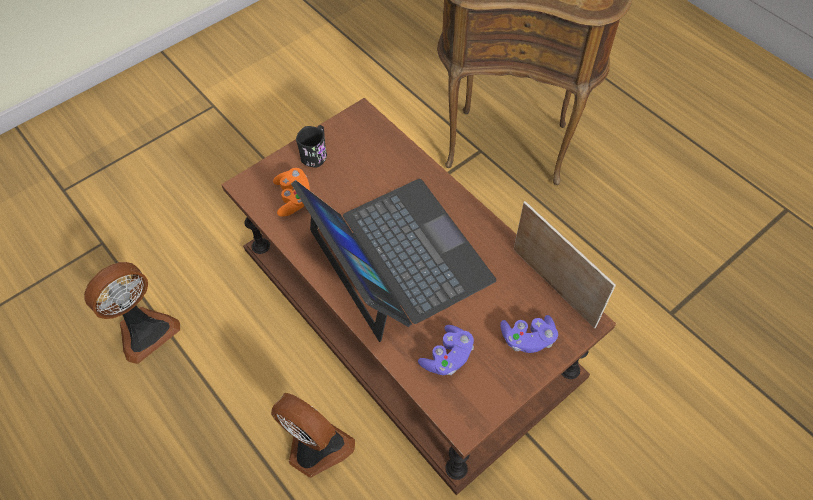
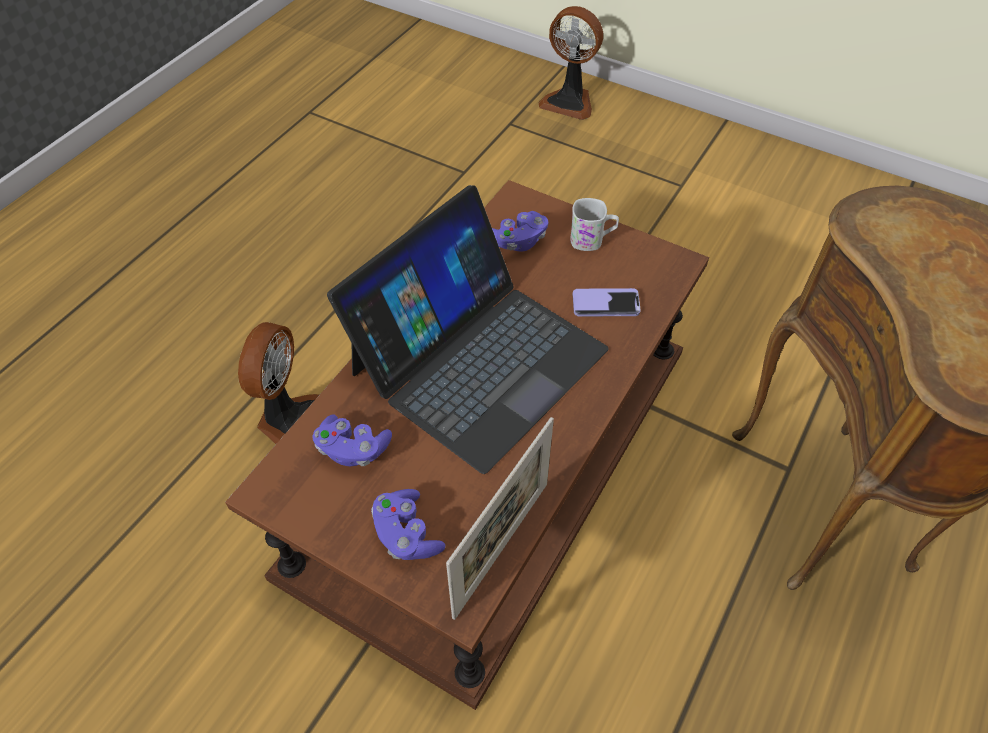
camera: 70 degrees right, 5 degrees down
fan [84,262,180,364] -> fan moved to [538,6,603,120]
orange game controller [273,168,310,217] -> purple game controller [492,211,549,252]
black mug [296,125,327,168] -> white mug [570,198,619,251]
none -> phone [573,288,641,317]

